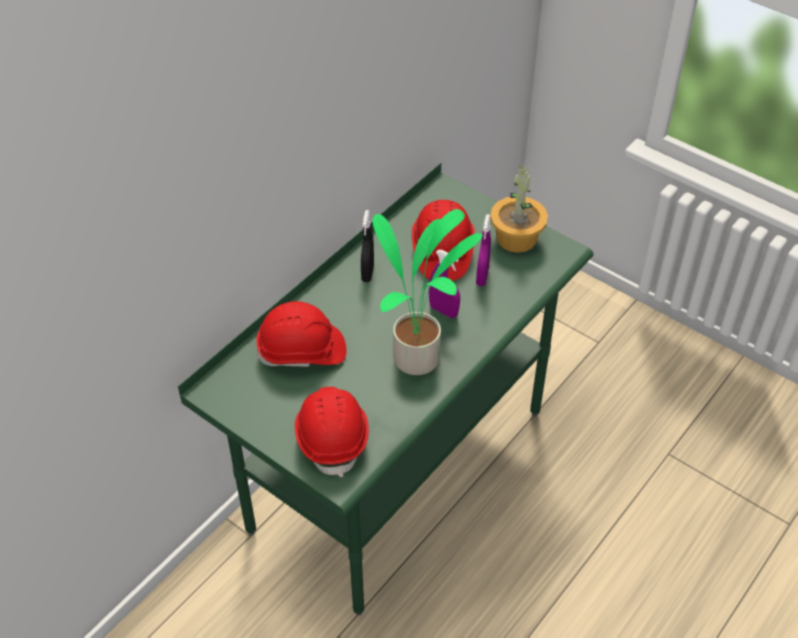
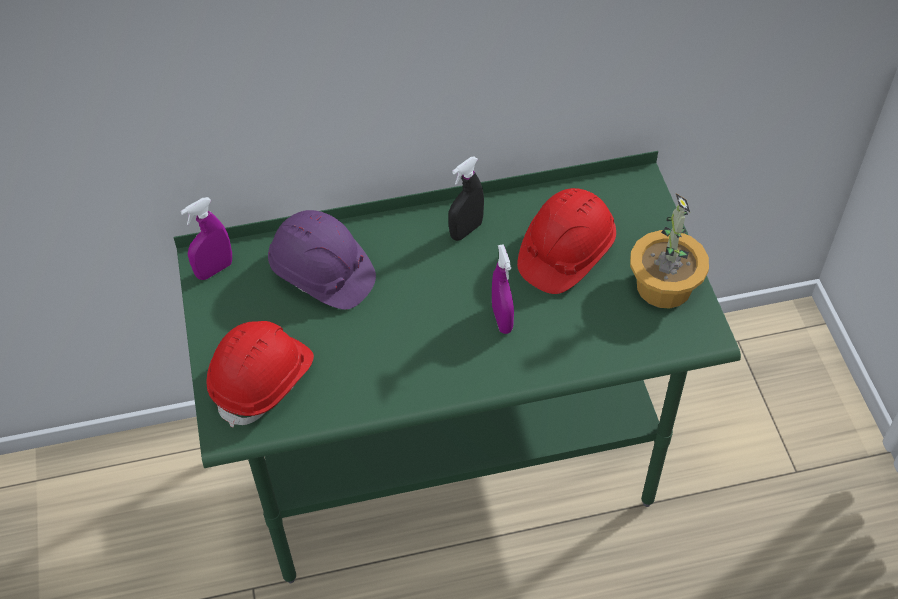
camera: 40 degrees right, 5 degrees up
red hard hat [256,301,346,367] -> purple hard hat [268,210,376,310]
potted plant [373,209,483,375] -> none
purple spray bottle [476,214,491,286] -> purple spray bottle moved to [180,197,232,280]

